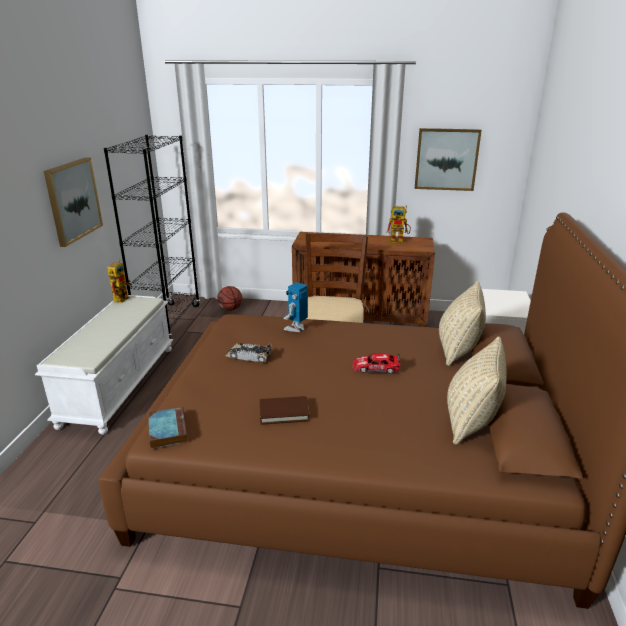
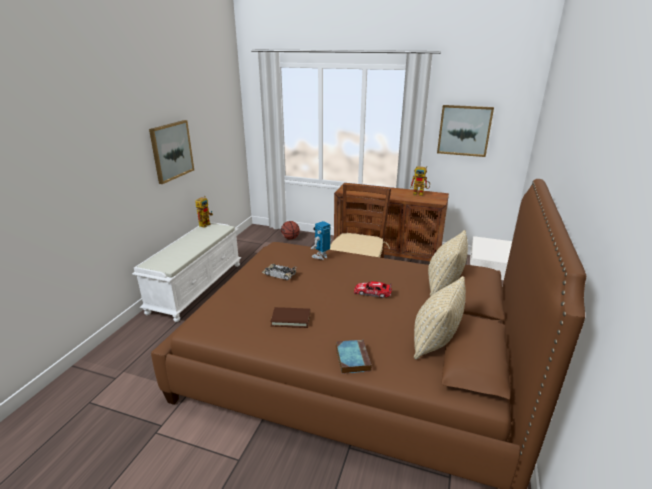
camera: 10 degrees right, 0 degrees up
black bookcase [104,135,200,339] -> none
book [148,407,188,449] -> book moved to [336,340,372,374]

